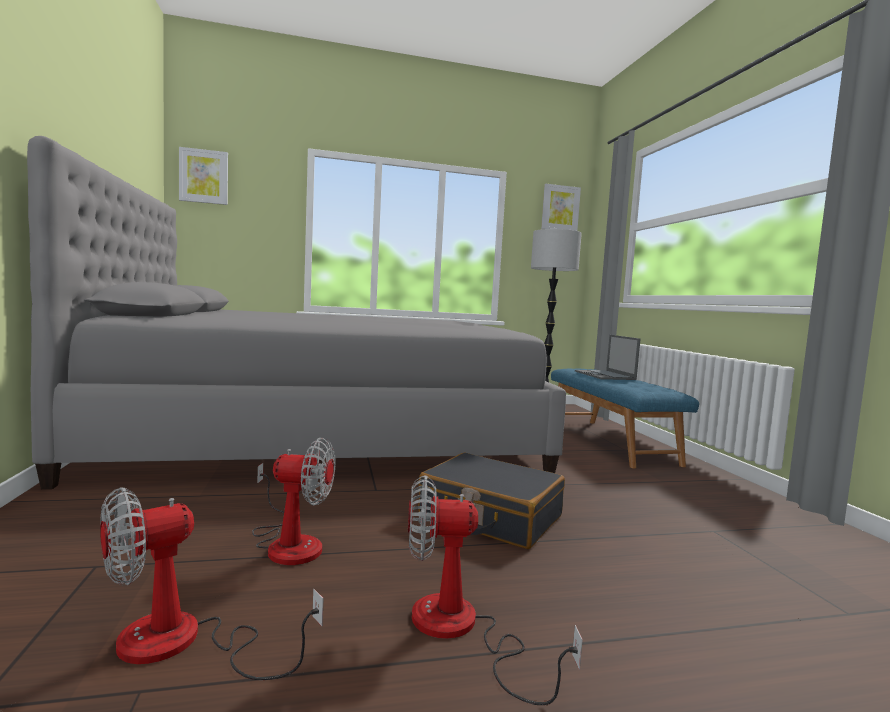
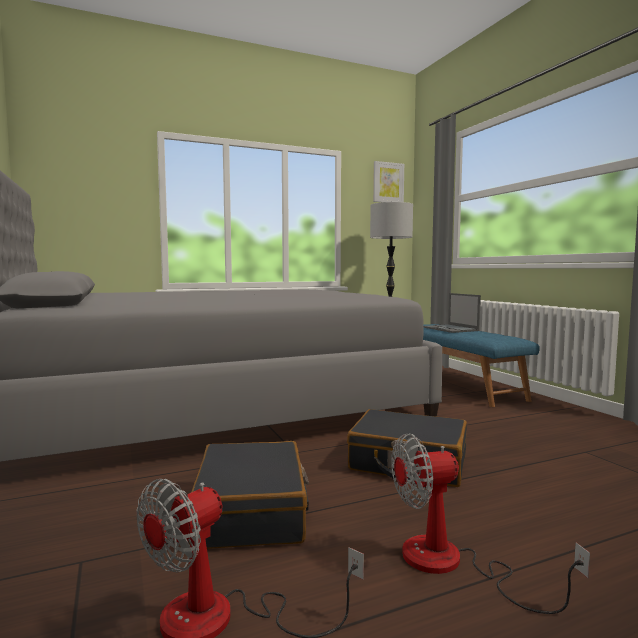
camera: 10 degrees left, 0 degrees up
picture [179,147,228,205] -> none
fan [252,438,336,565] -> black suitcase [189,441,309,549]

